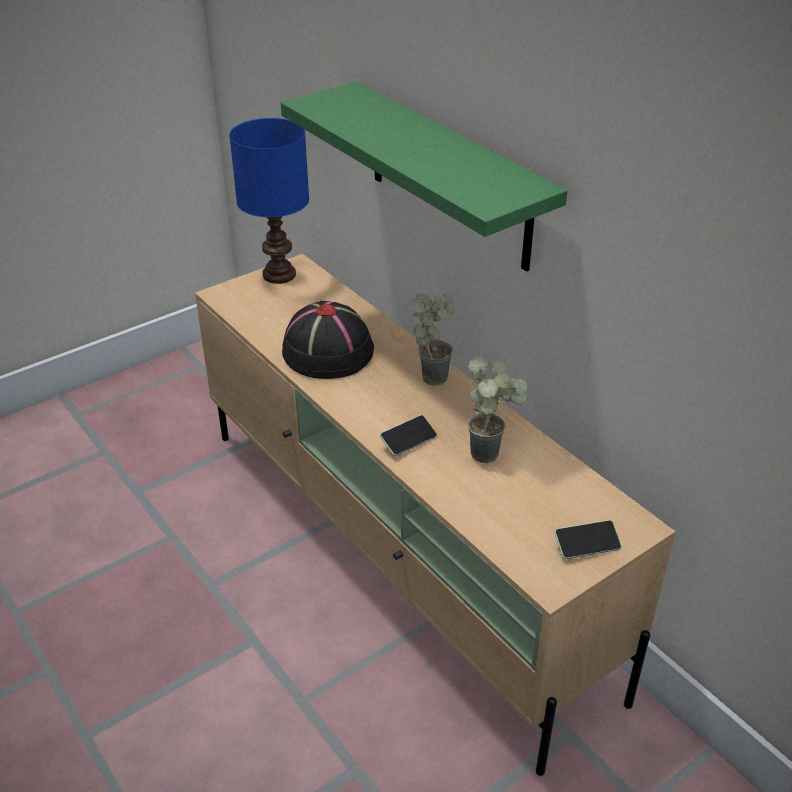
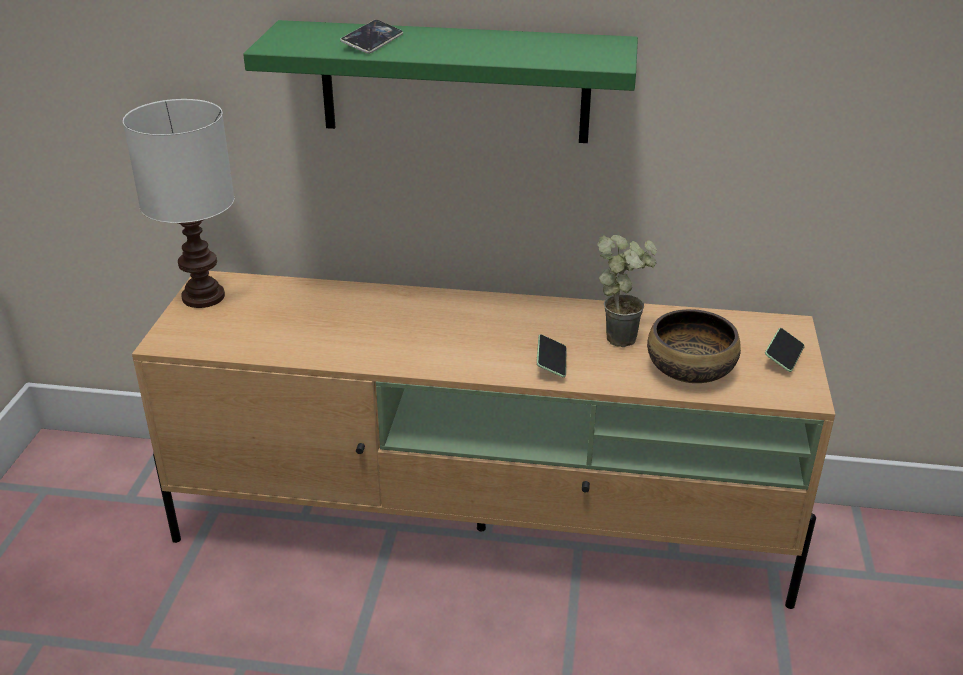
camera: 45 degrees left, 5 degrees down
blue table lamp [229,118,309,284] -> white table lamp [123,99,234,308]
black hat [282,301,374,379] -> none
potted plant [411,292,454,386] -> none
none -> phone [340,20,403,54]
none -> bowl [647,309,741,383]

